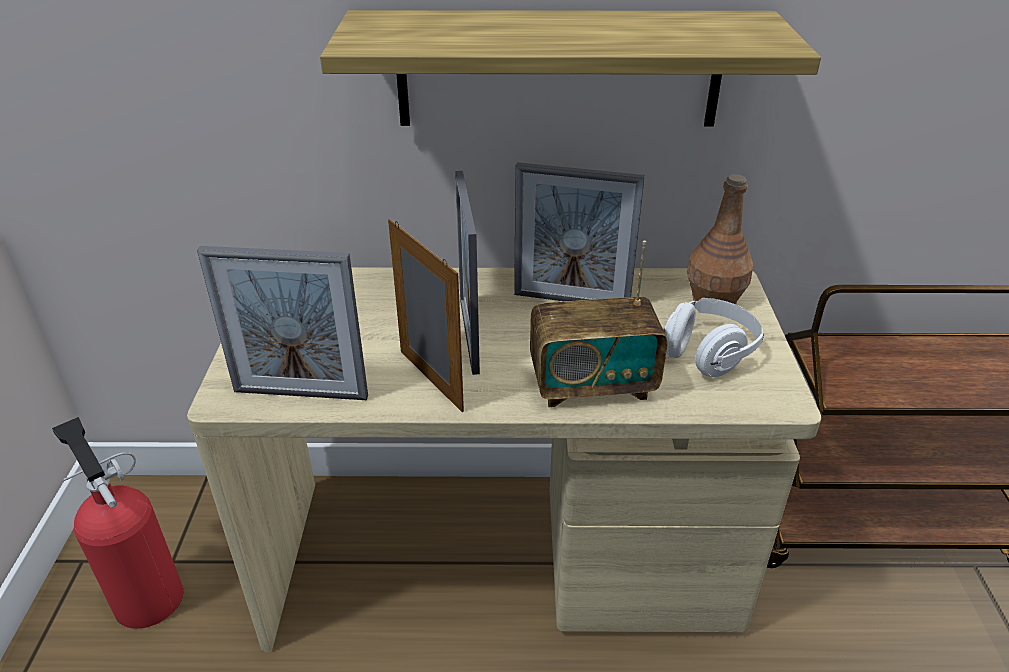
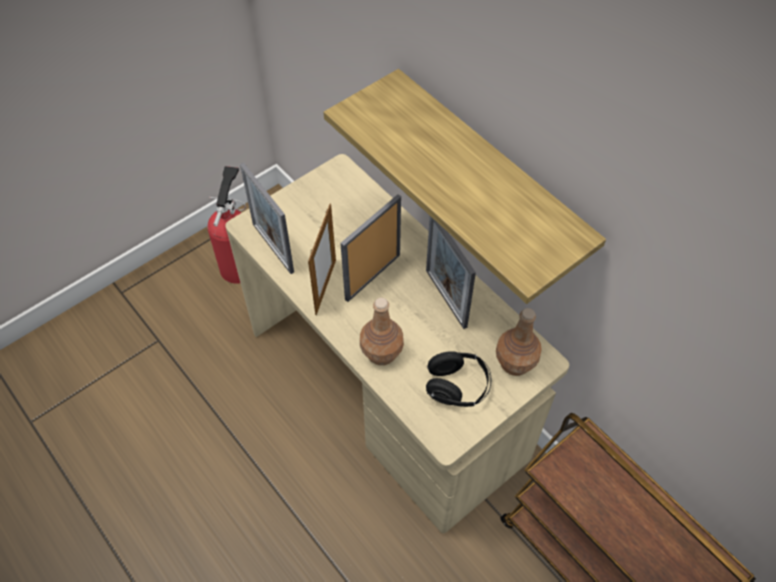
camera: 50 degrees right, 20 degrees up
radio [530,241,667,407] -> brown bottle [360,297,404,365]
white headphones [663,298,764,377] -> black headphones [426,351,491,407]

